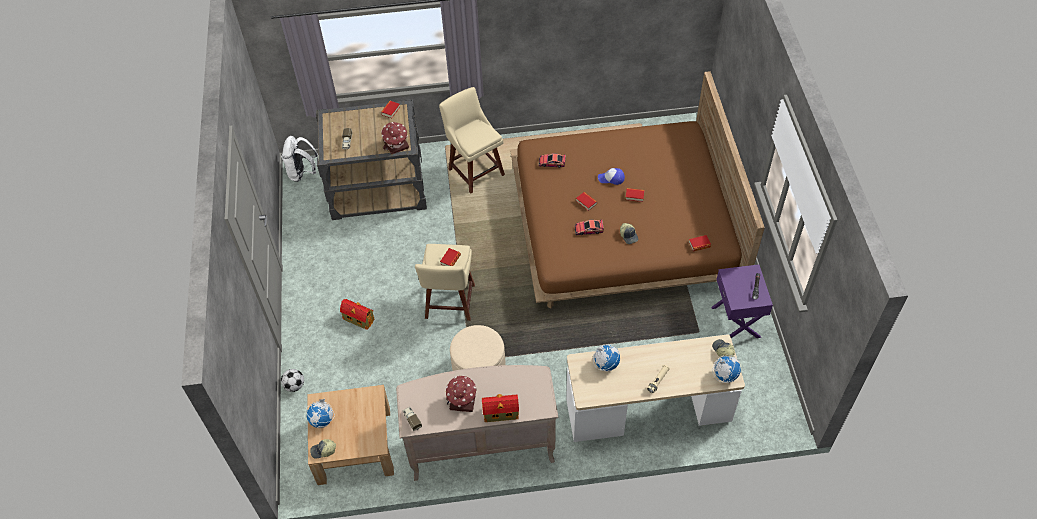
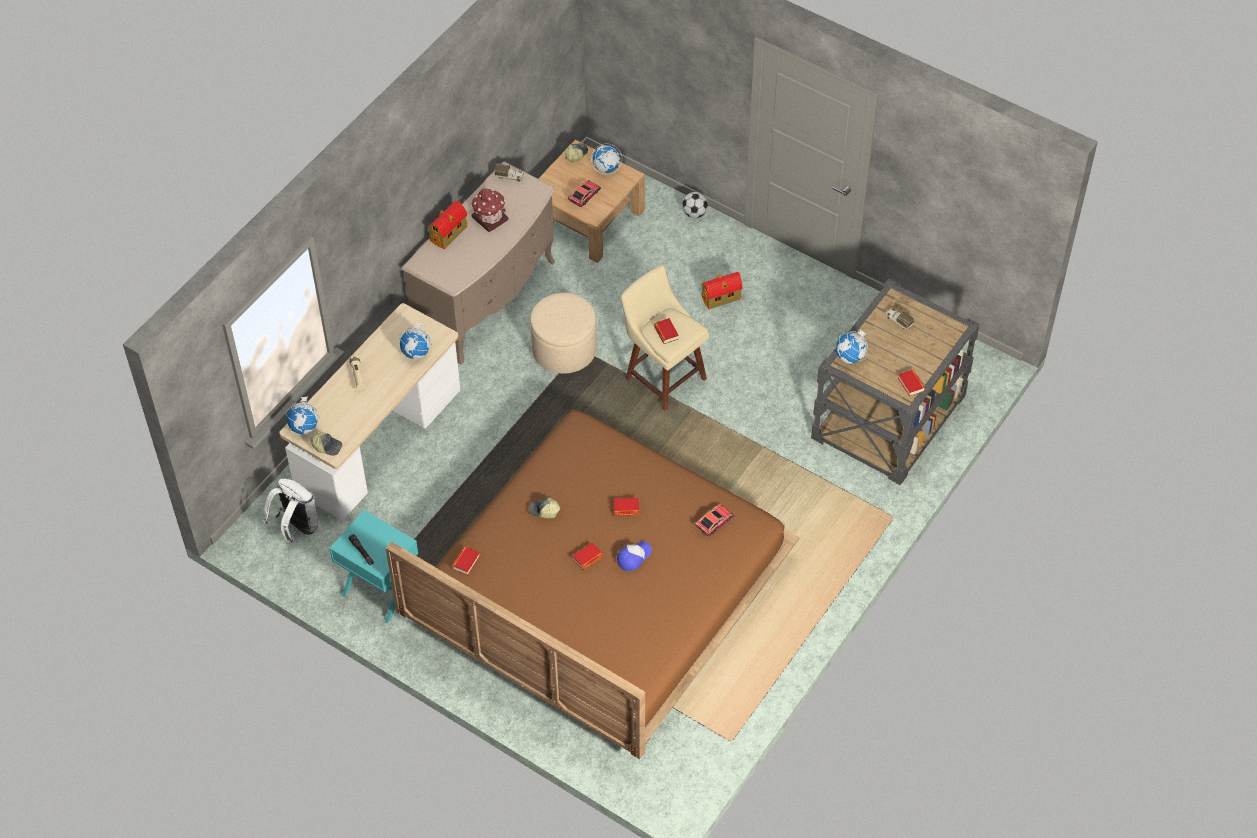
camera: 130 degrees right, 0 degrees up
white backpack [281,136,318,182] -> white backpack moved to [263,479,319,544]
toy house [381,122,409,154] -> globe [836,330,868,364]
beige stool [439,87,505,194] -> none
toy car [574,219,604,235] -> toy car moved to [568,180,601,207]
purple nightstand [711,264,773,338] -> turquoise nightstand [329,510,418,623]

